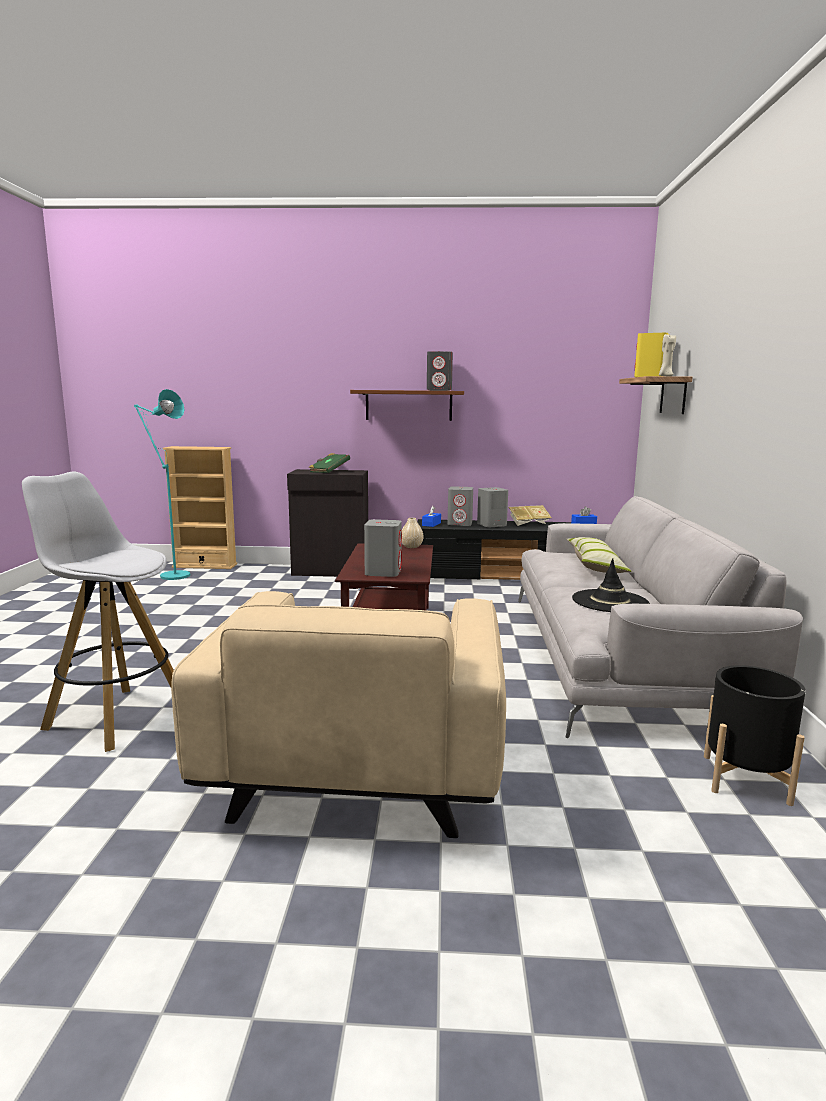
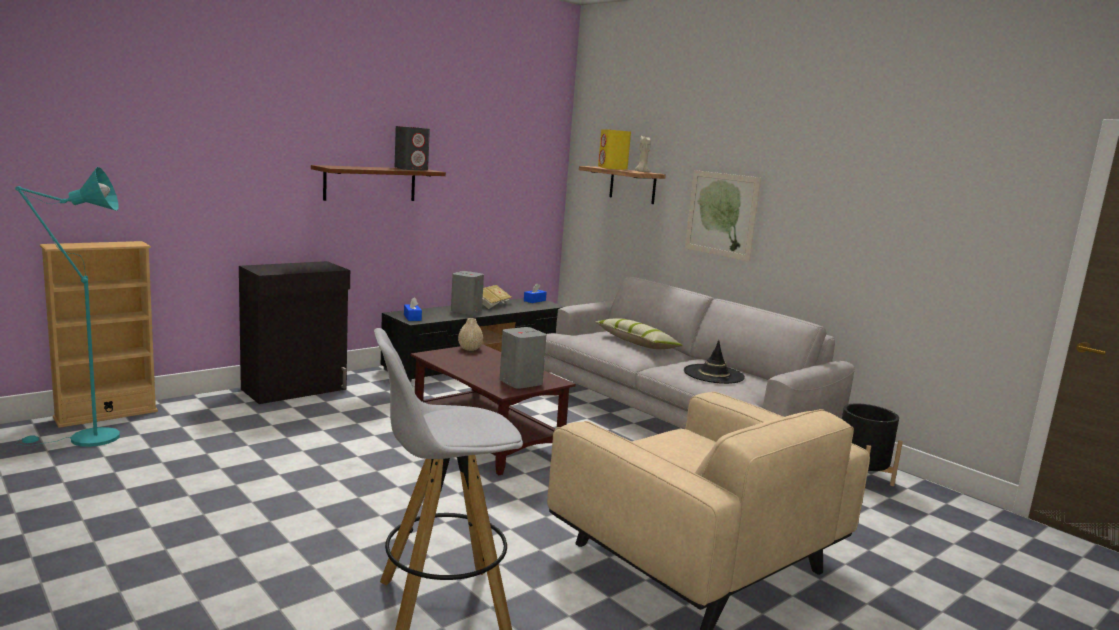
camera: 45 degrees left, 0 degrees up
green book [309,453,350,473] -> none
grey speaker [447,486,473,526] -> none
none -> picture [685,170,761,262]

